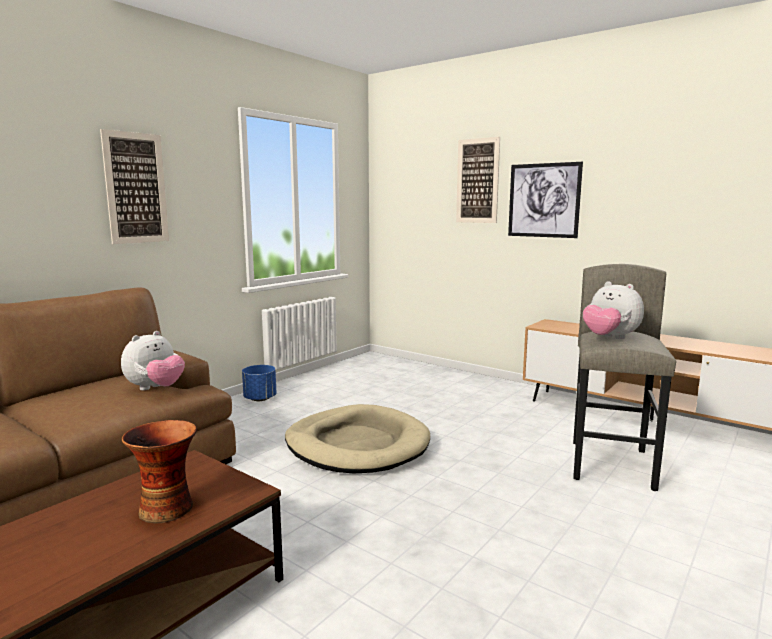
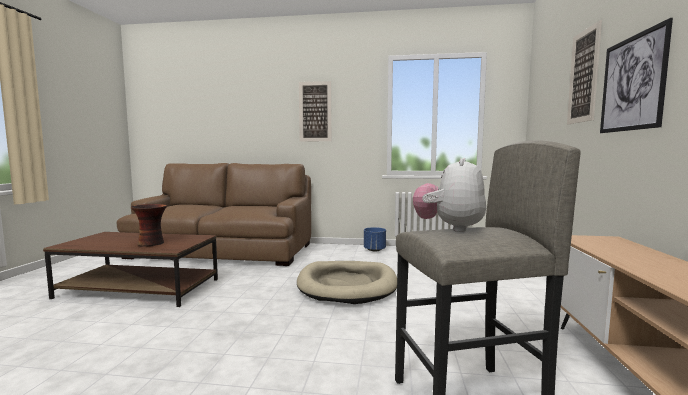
camera: 60 degrees right, 5 degrees down
plush toy [121,331,185,390] -> none

